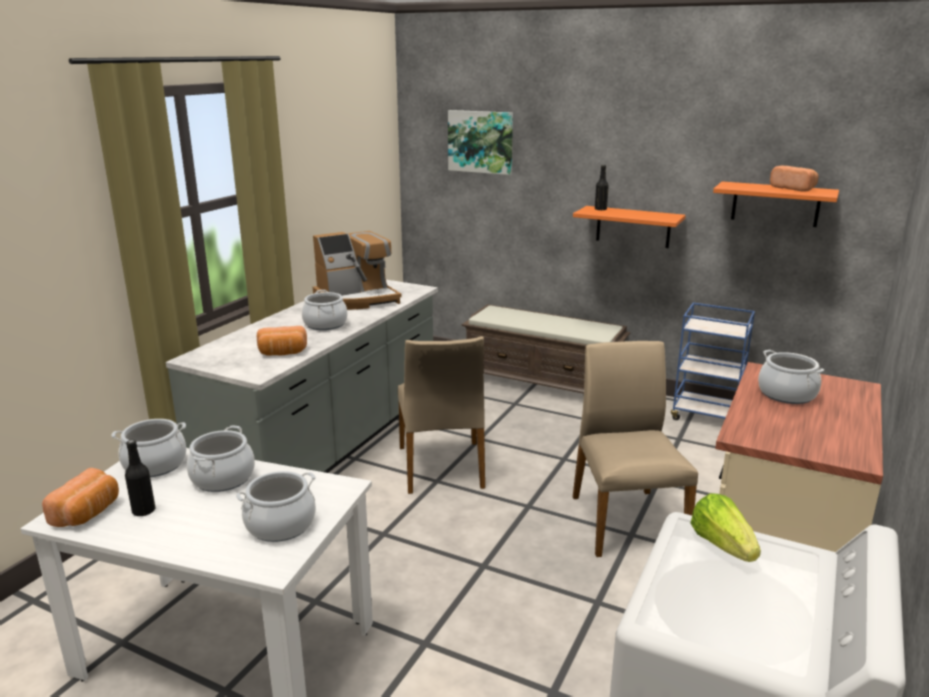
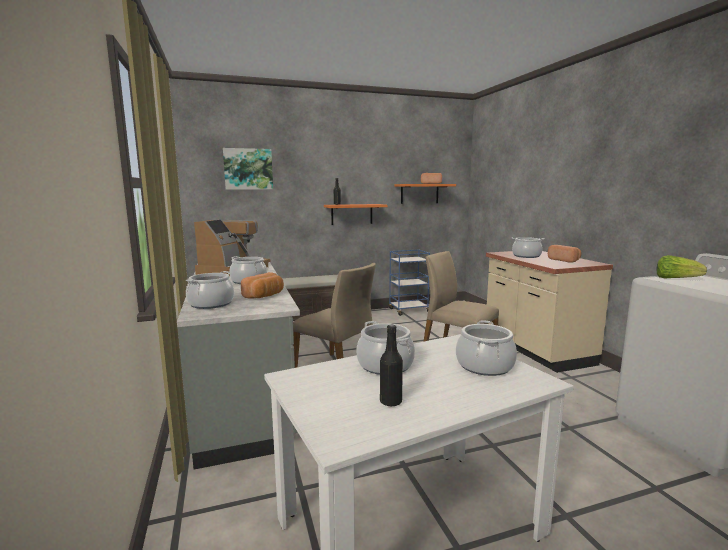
camera: 45 degrees left, 10 degrees down
bread [42,468,119,527] -> bread moved to [548,245,581,263]
cooking pot [112,419,186,477] -> cooking pot moved to [186,271,234,309]

